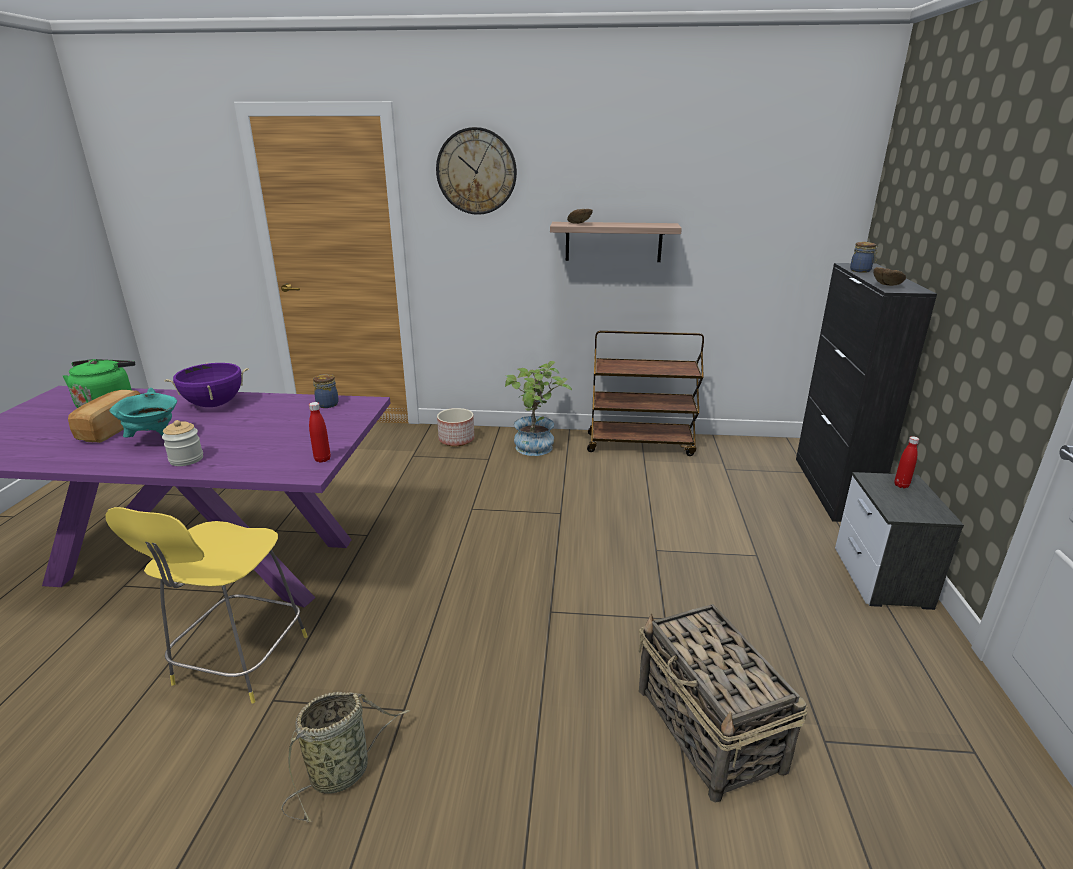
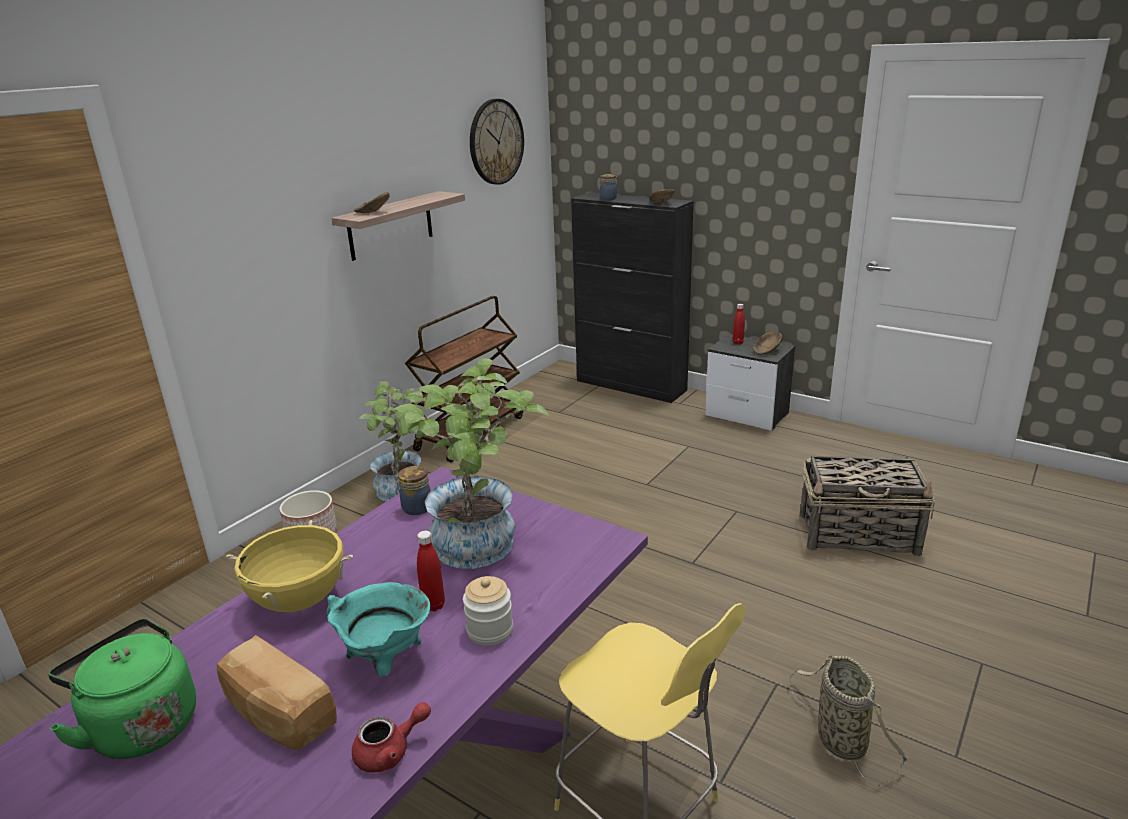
camera: 60 degrees left, 0 degrees up
purple cooking pot [164,363,249,407] -> yellow cooking pot [226,520,353,612]
red bottle [309,402,331,463] -> red bottle moved to [417,531,445,612]
wall clock [436,127,517,215] -> wall clock moved to [470,99,524,185]
none -> red teapot [352,702,431,773]
none -> potted plant [394,358,549,569]
none -> brown bowl [753,332,782,355]

